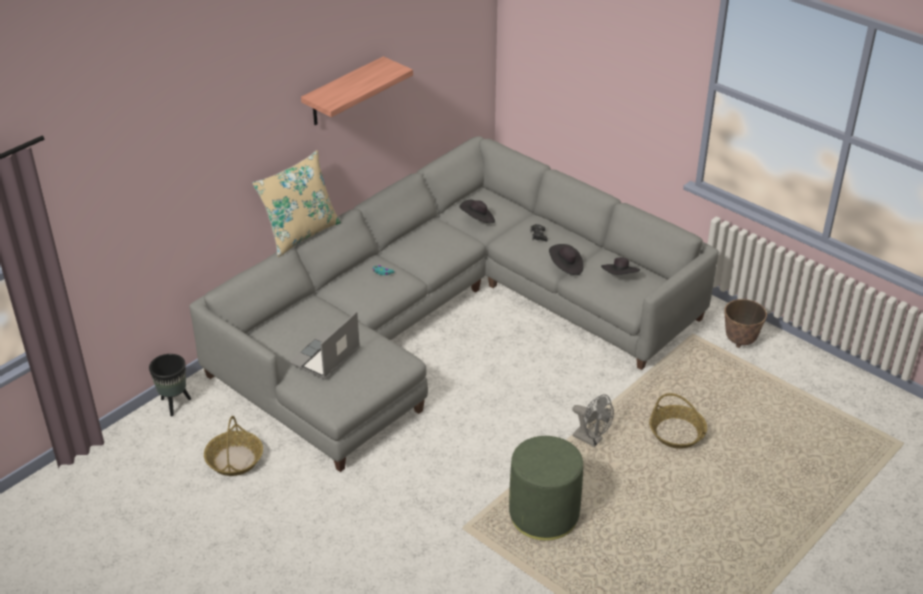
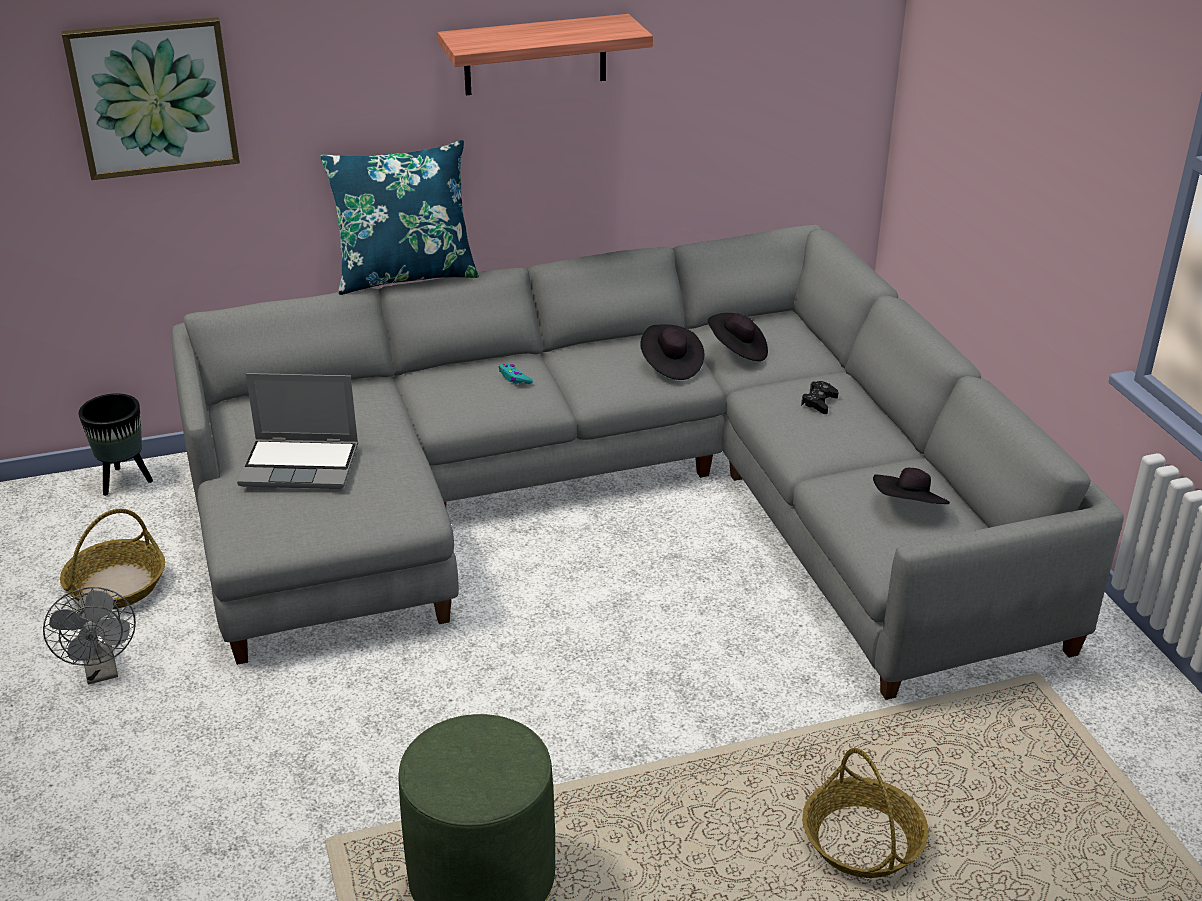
camera: 30 degrees right, 5 degrees down
beige pillow [252,150,341,257] -> blue pillow [320,140,479,295]
laptop [289,311,360,379] -> laptop turned 150 degrees counterclockwise [237,373,358,489]
black hat [549,244,584,275] -> black hat moved to [640,325,704,380]
grey fan [572,394,614,447] -> grey fan moved to [43,587,136,684]
planter [724,299,767,348] -> none
none -> picture [62,17,240,180]

